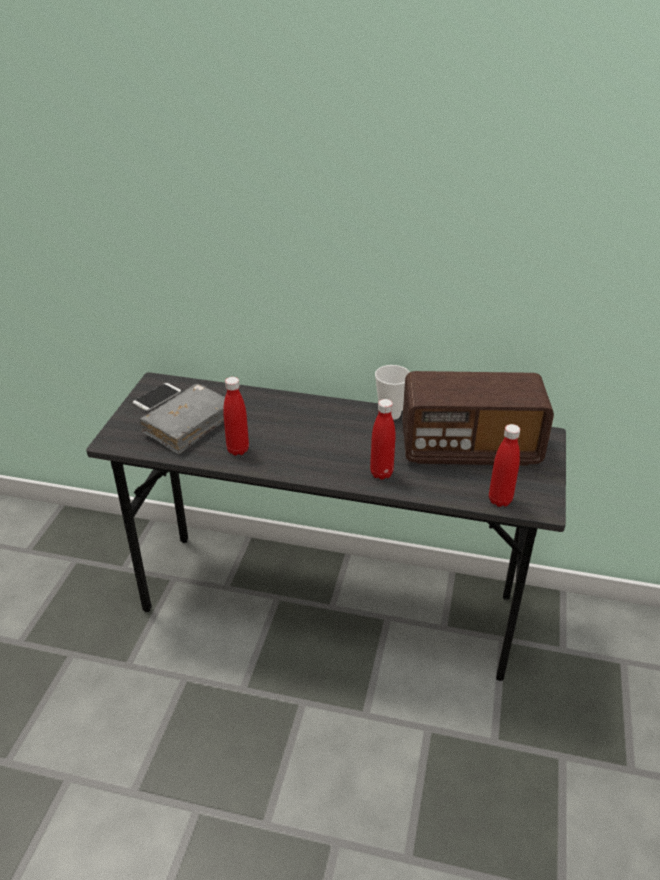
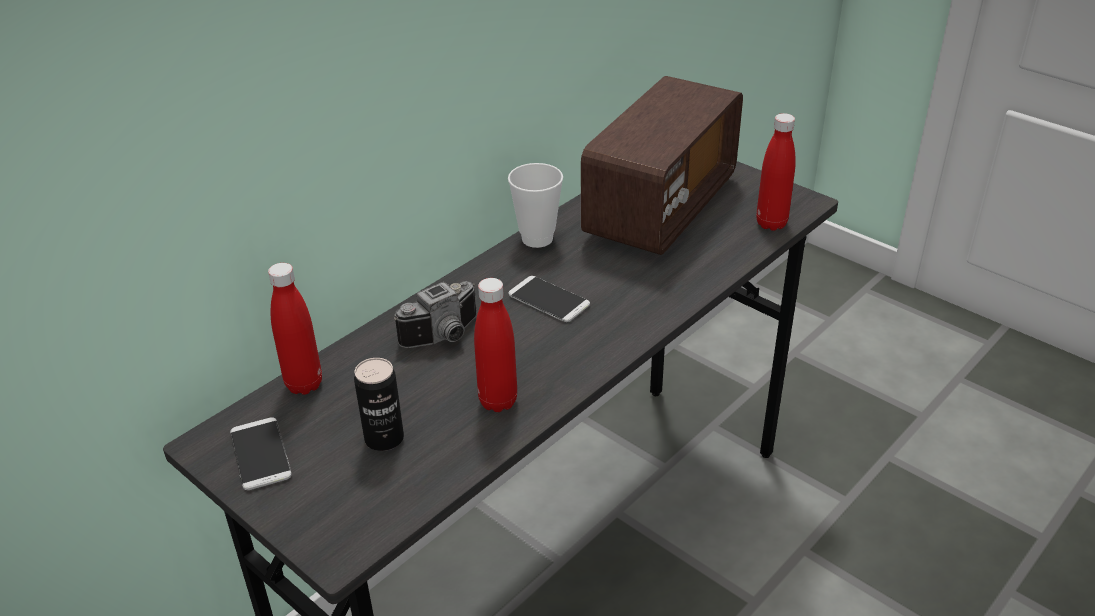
camera: 60 degrees left, 0 degrees up
grey book [139,384,225,454] -> can [354,358,404,451]
red bottle [370,399,395,480] -> red bottle moved to [268,263,322,395]
none -> camera [394,281,477,348]
none -> phone [508,276,590,322]

